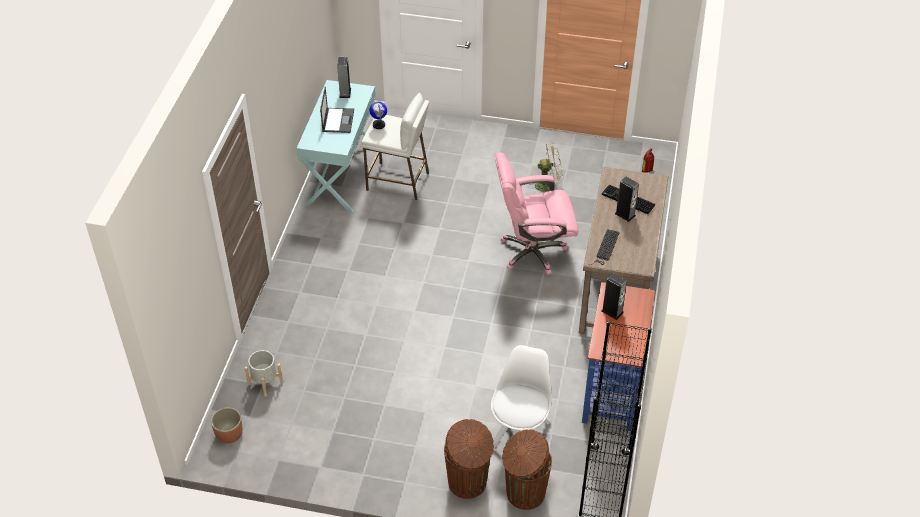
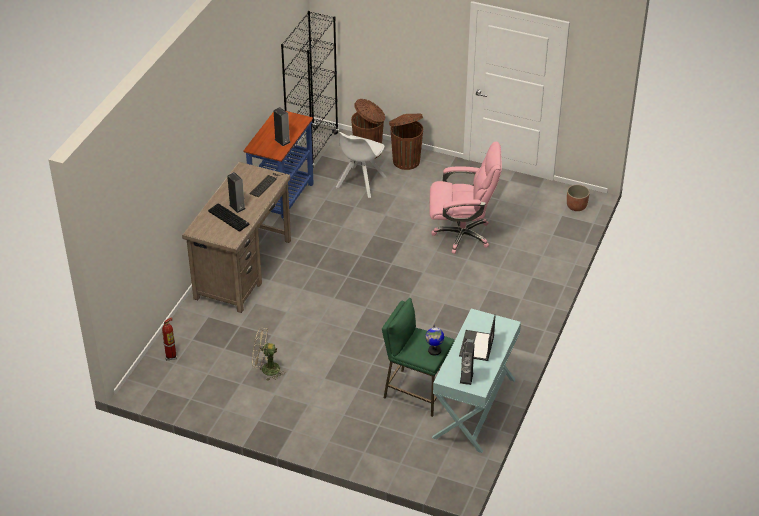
camera: 170 degrees left, 5 degrees down
grey planter [245,350,283,397] -> none
white stool [362,93,429,200] -> green stool [382,298,455,417]
pink office chair [495,152,579,275] -> pink office chair moved to [429,142,502,254]

